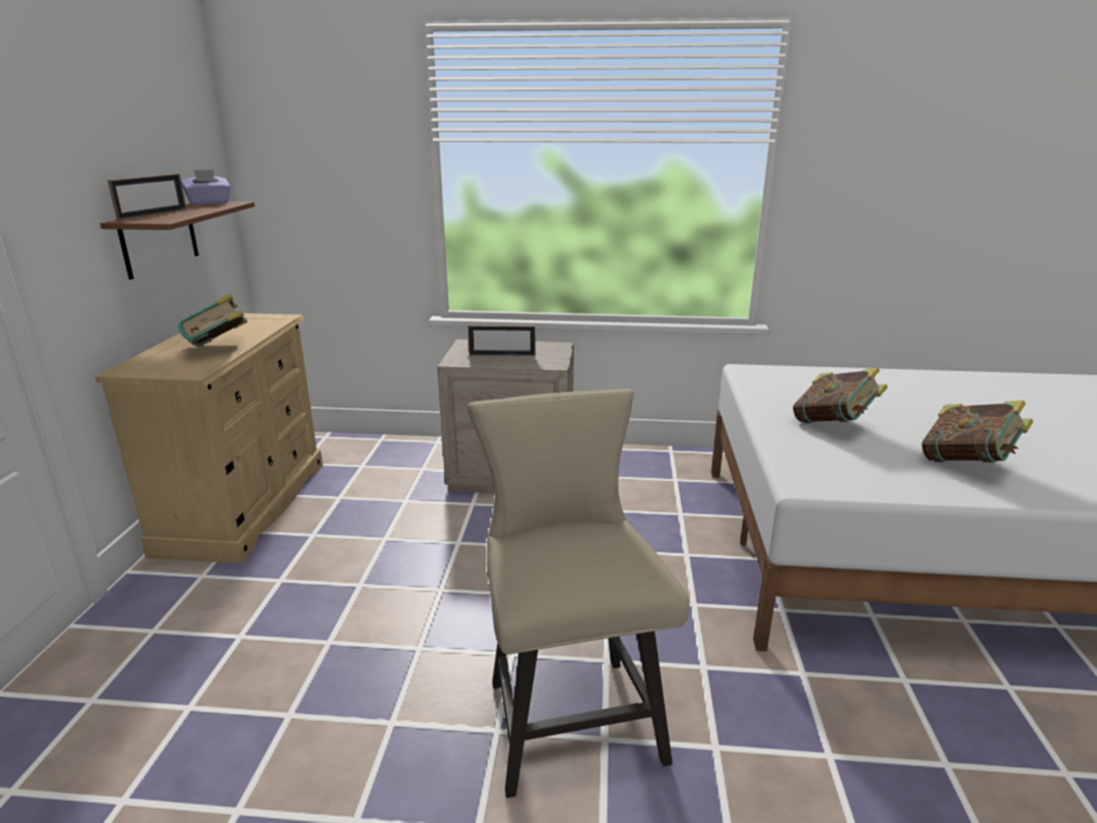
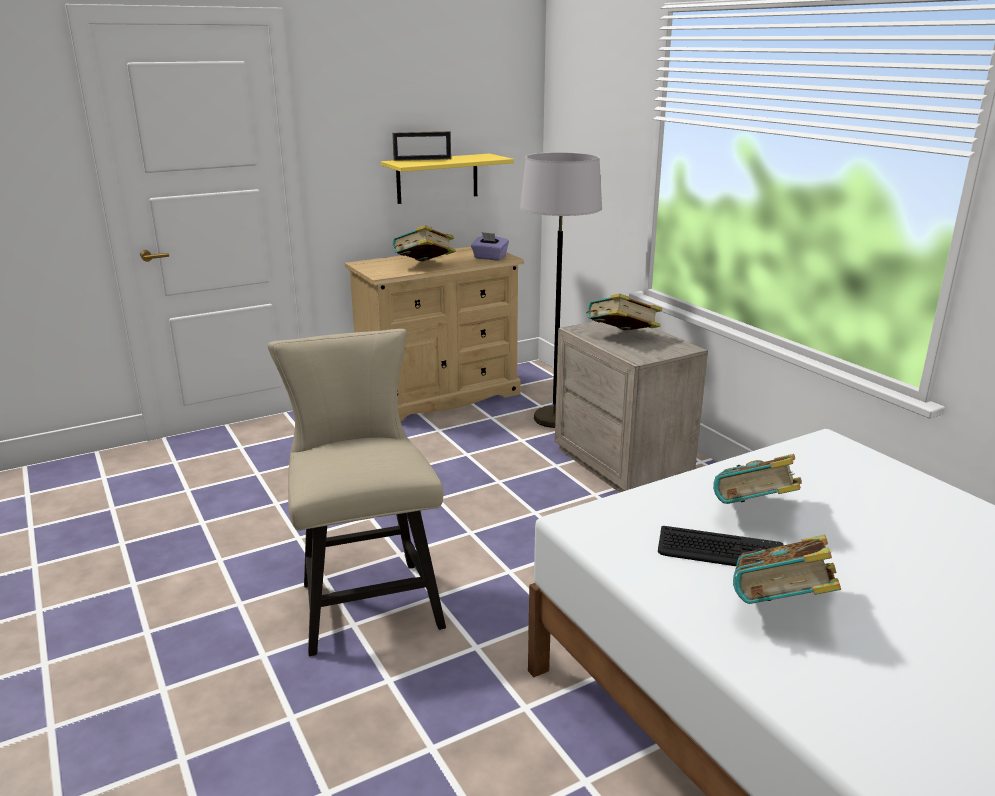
camera: 55 degrees right, 0 degrees up
brown shelf [100,201,255,280] -> yellow shelf [381,154,514,204]
purple tissue box [181,169,231,205] -> purple tissue box moved to [471,232,509,260]
beige chair [467,389,690,798] -> beige chair turned 60 degrees counterclockwise [268,329,446,656]
picture frame [468,325,536,356] -> book [586,293,662,331]
none -> grey floor lamp [520,152,602,428]
none -> keyboard [658,526,783,566]

